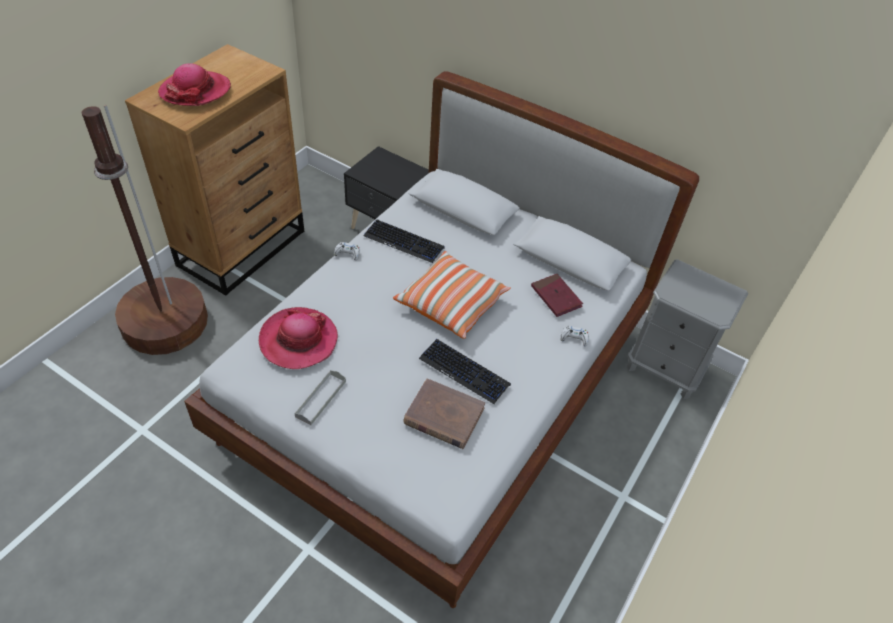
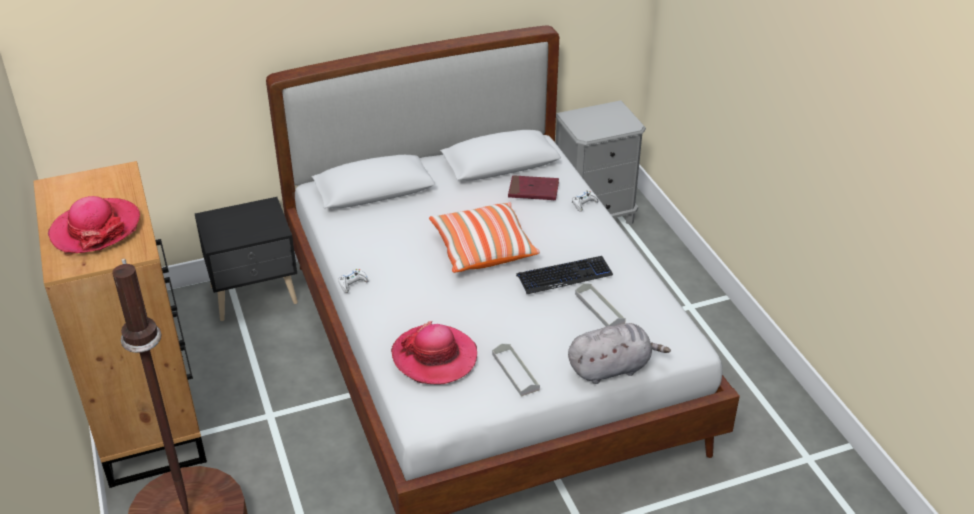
camera: 50 degrees left, 10 degrees down
keyboard [364,219,445,263] -> none
brown book [403,378,485,449] -> grey tray [575,283,626,326]
none -> grey plush toy [568,323,671,384]

